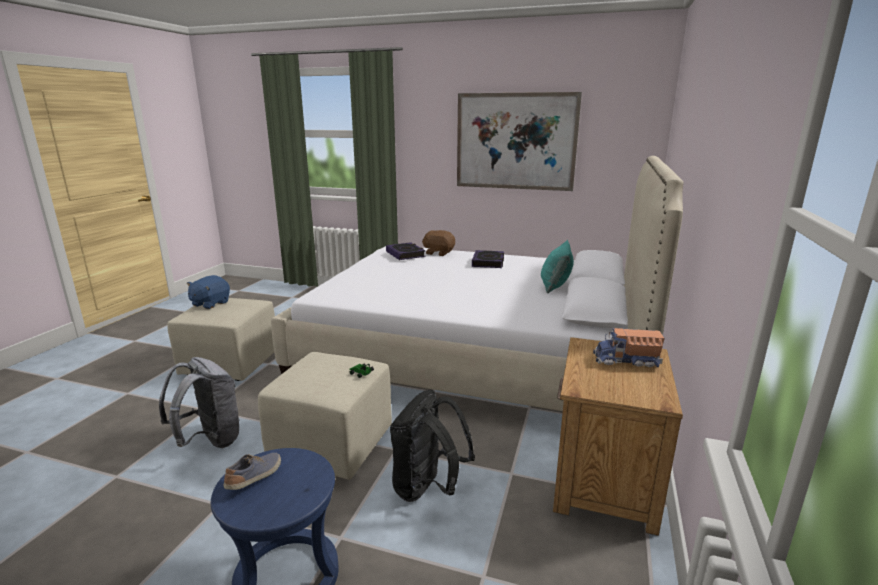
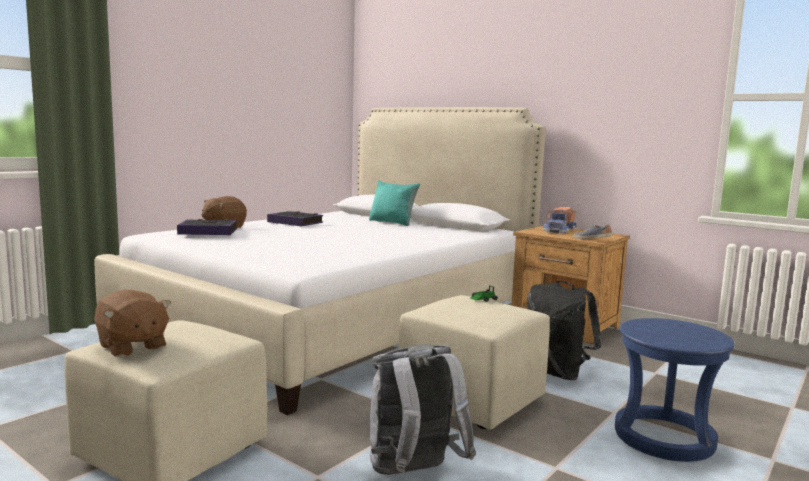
camera: 70 degrees left, 10 degrees down
blue plush toy [187,275,230,309] -> brown plush toy [94,290,171,357]
shoe [224,453,281,490] -> shoe moved to [573,224,613,239]
picture [457,92,582,191] -> none

